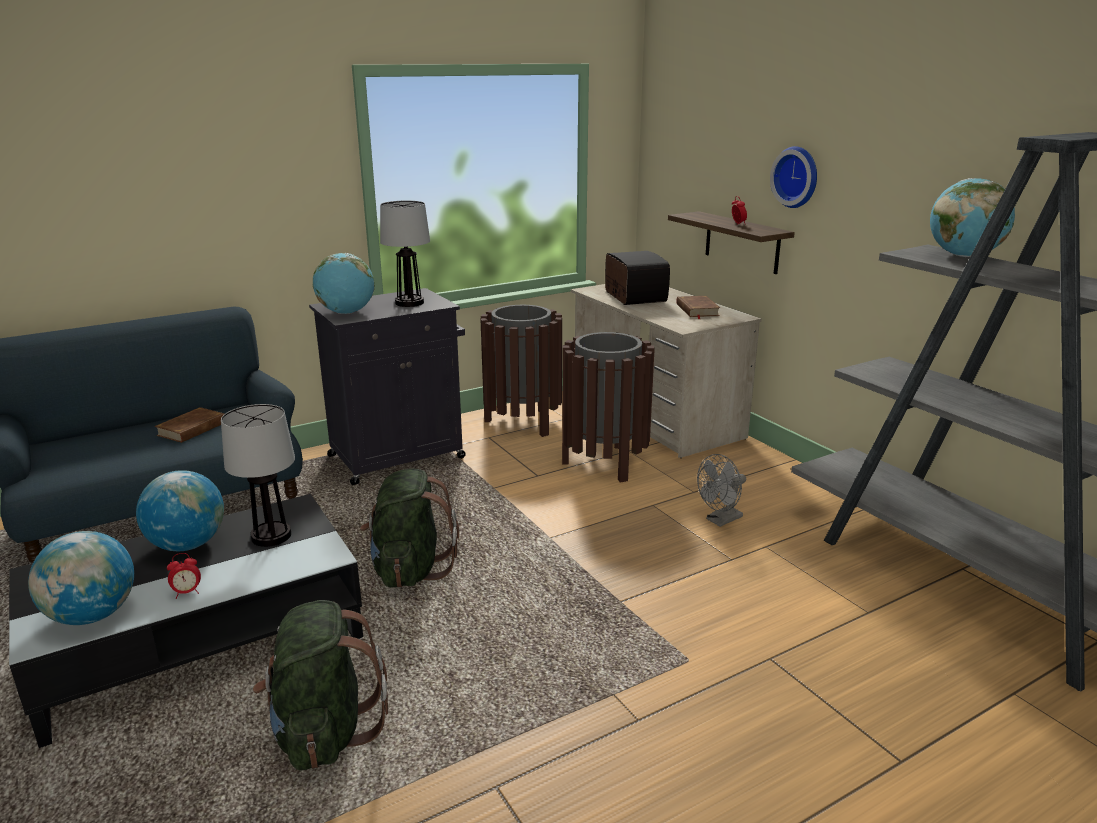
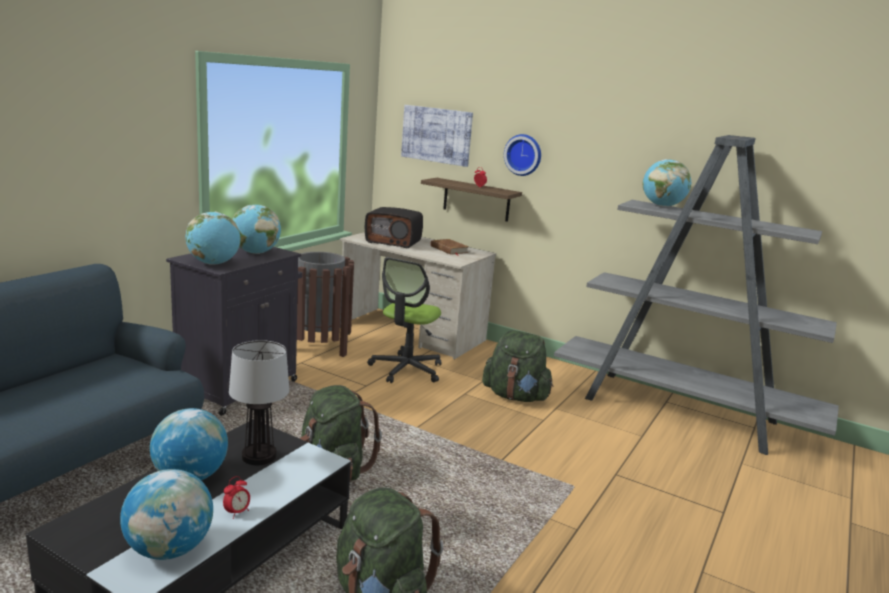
camera: 30 degrees left, 5 degrees down
brown book [154,407,225,443] -> none
table lamp [380,201,430,307] -> globe [232,204,281,254]
brown trash can [562,332,655,483] -> office chair [367,257,441,383]
radio [605,251,670,305] -> radio turned 150 degrees clockwise [365,207,423,248]
grey fan [697,454,746,527] -> green backpack [482,330,554,402]
none -> picture [401,105,473,167]

